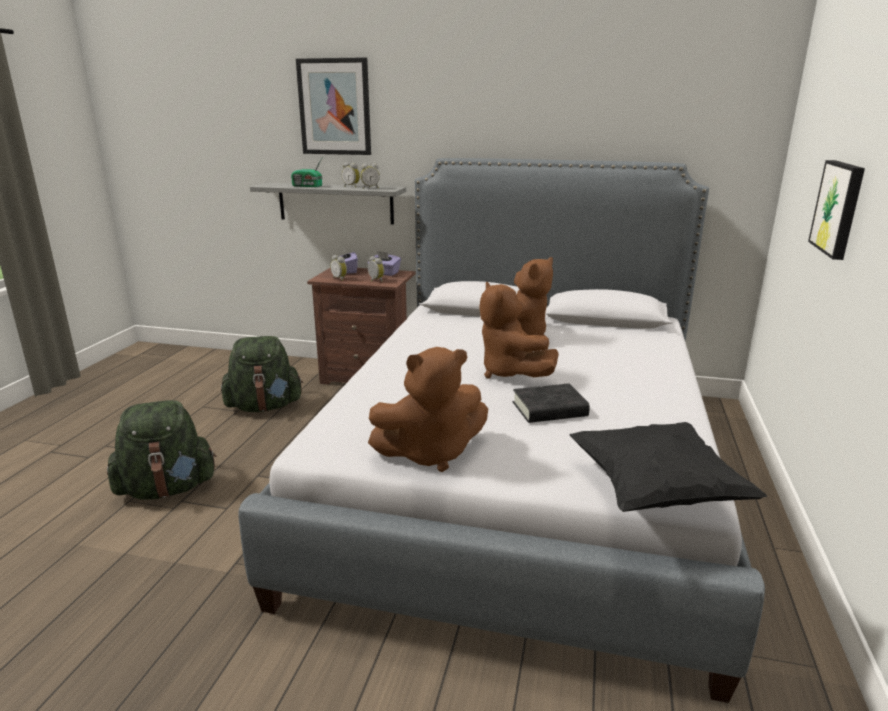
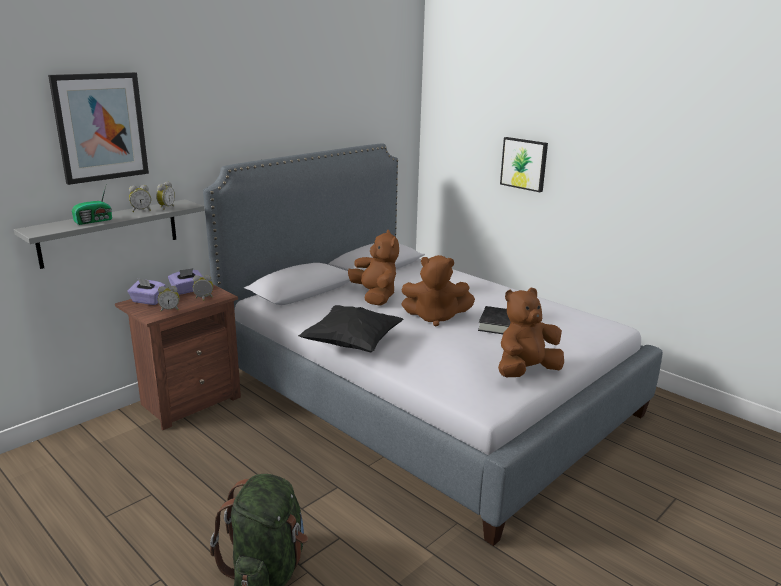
camera: 60 degrees left, 0 degrees up
green backpack [221,336,303,412] -> none
brown plush toy [368,347,488,472] -> brown plush toy turned 135 degrees counterclockwise [498,288,564,377]
black pillow [569,422,767,512] -> black pillow moved to [298,305,403,352]

